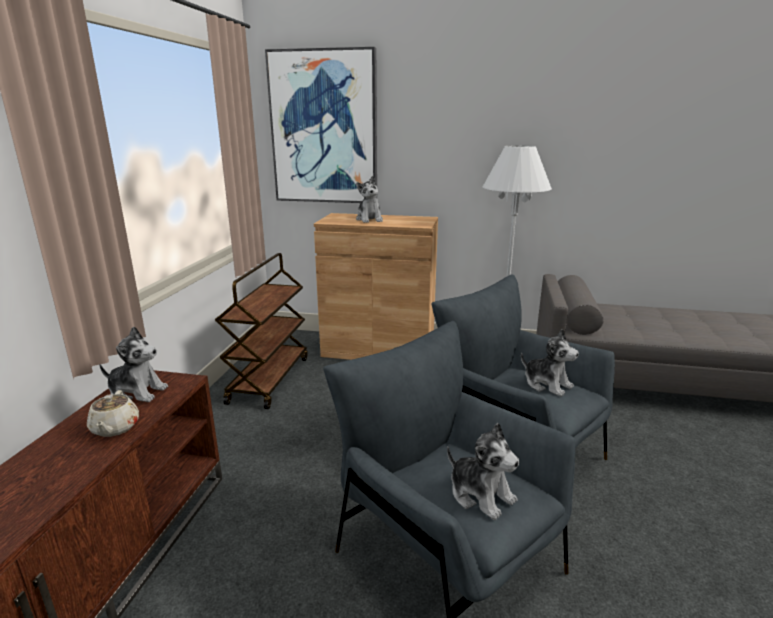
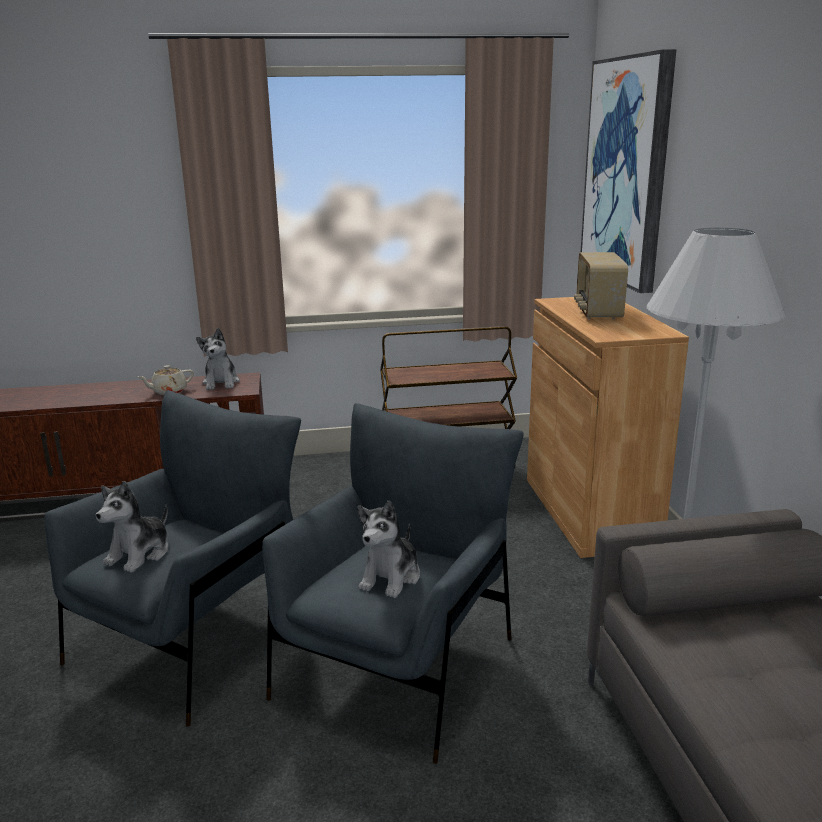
camera: 70 degrees right, 0 degrees up
plush toy [356,176,383,223] -> radio [574,252,628,320]

